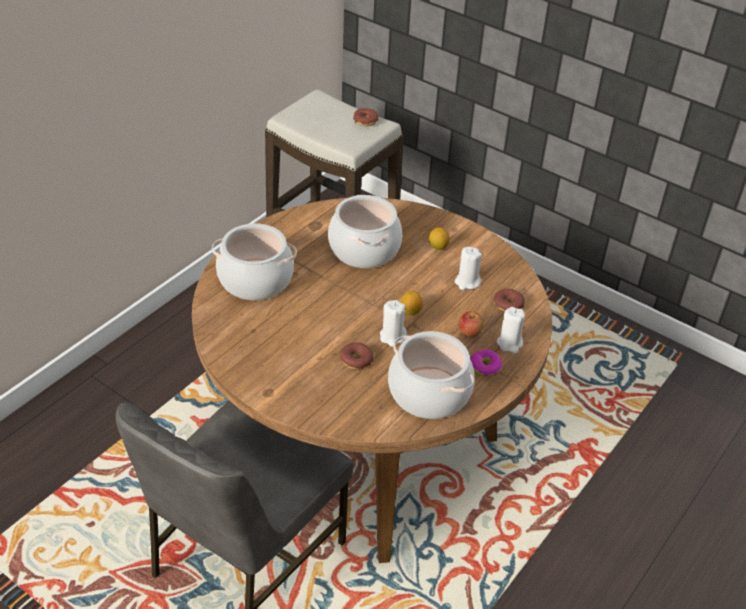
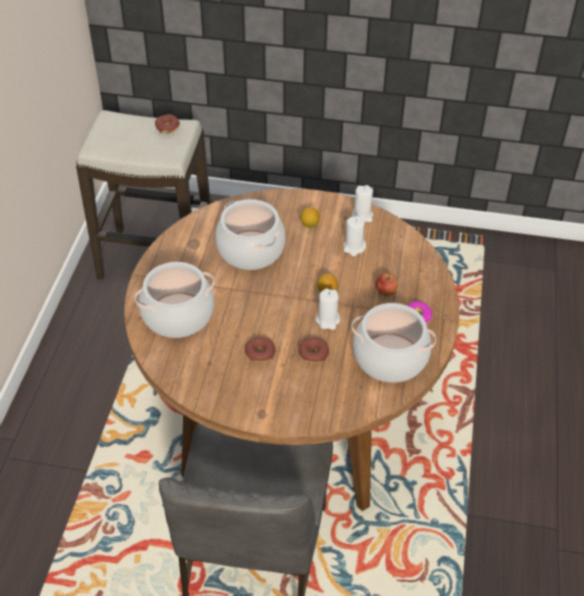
camera: 25 degrees left, 5 degrees up
donut [494,289,525,312] -> donut moved to [245,337,276,363]
white candle [497,307,525,353] -> white candle moved to [352,185,373,222]

